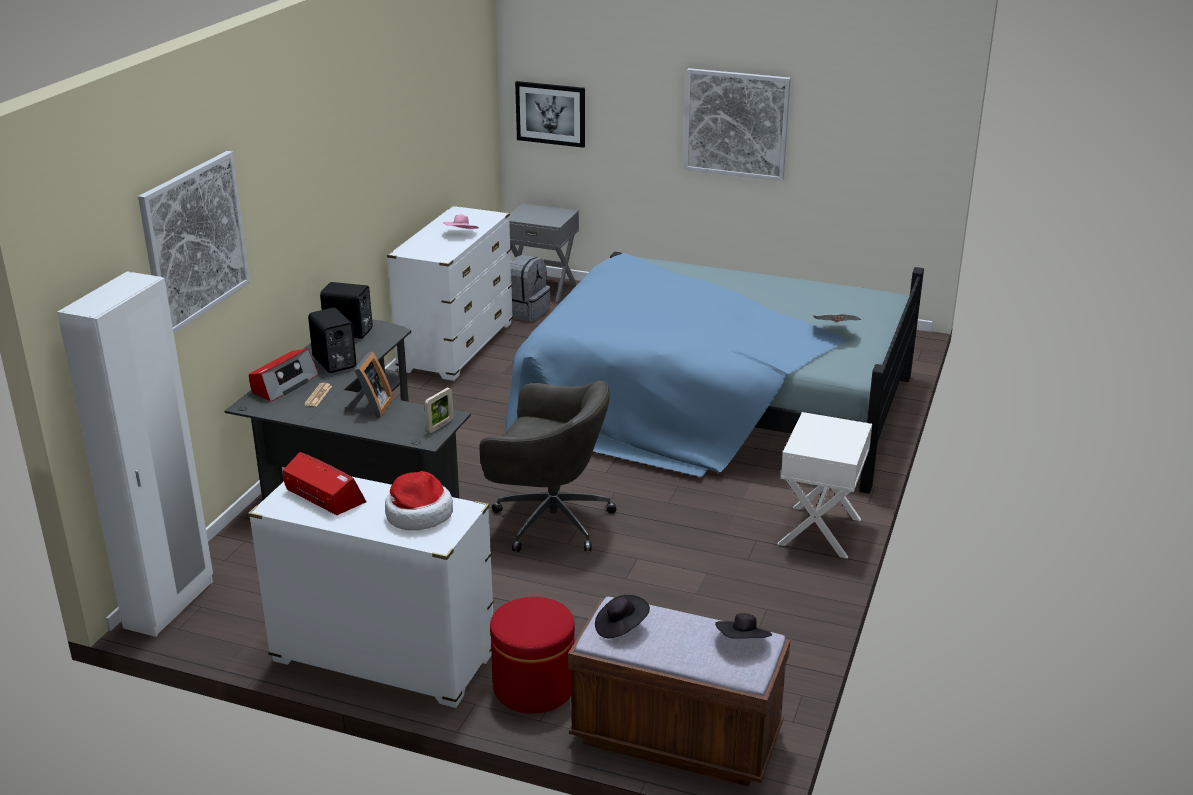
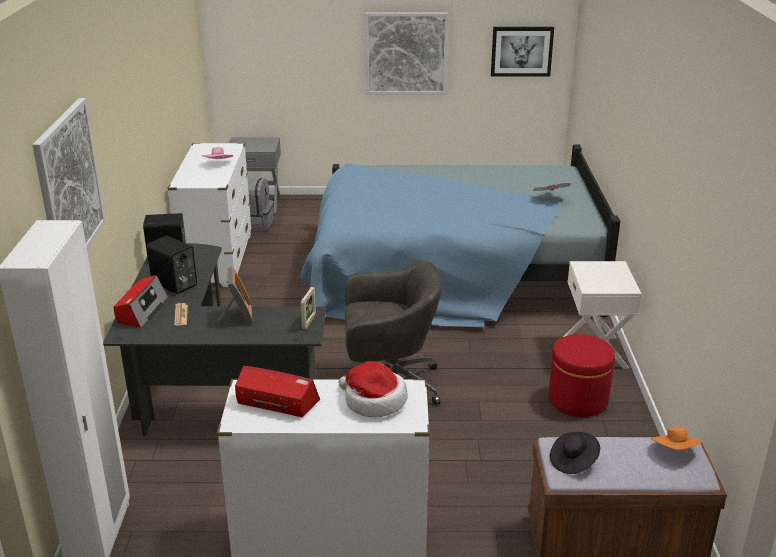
camera: 20 degrees left, 0 degrees up
red ottoman [490,597,575,713] -> red ottoman moved to [549,334,615,417]
picture [515,81,585,148] -> picture moved to [491,27,554,77]
black hat [715,613,772,639] -> orange hat [651,426,702,450]

